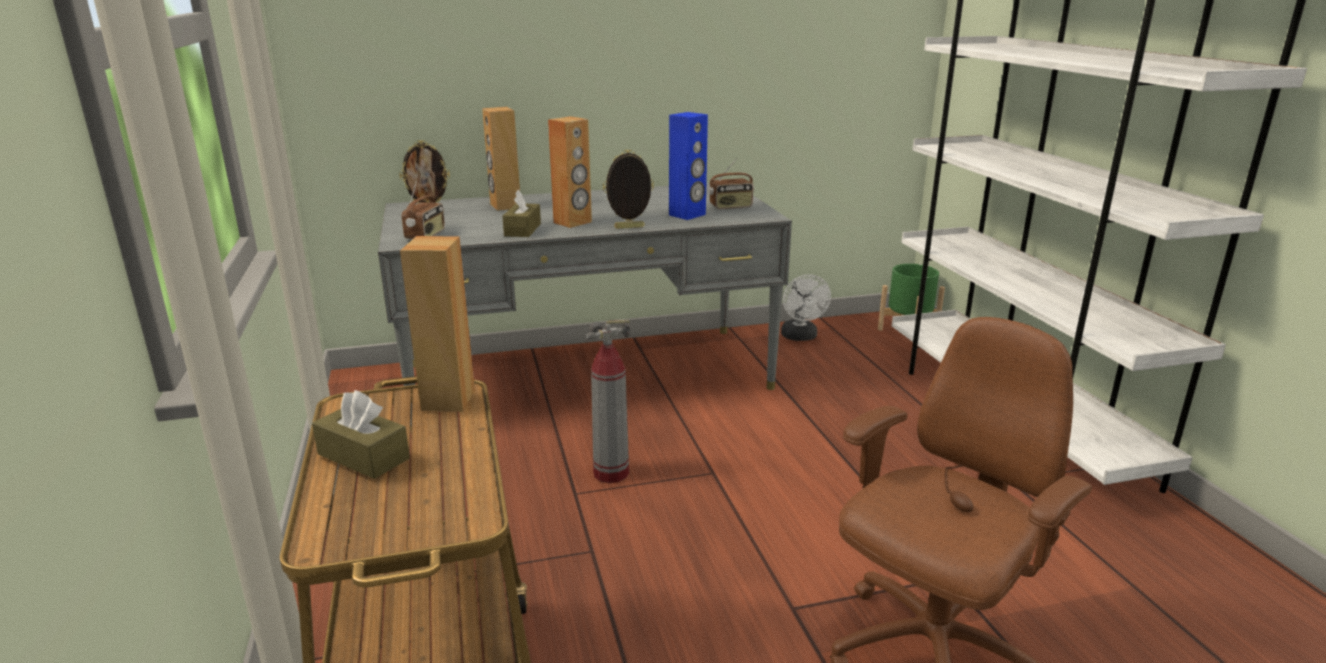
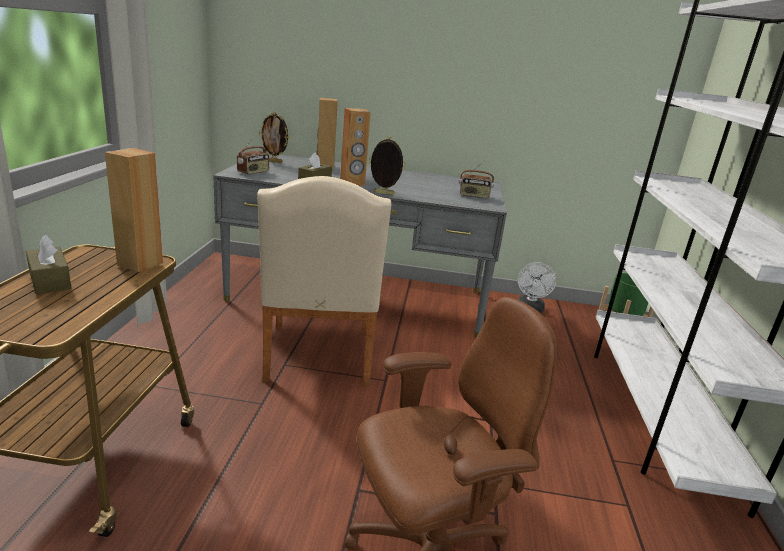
camera: 20 degrees right, 0 degrees up
fire extinguisher [586,320,630,483] -> beige chair [257,176,391,387]
blue speaker [669,112,708,220] -> none

